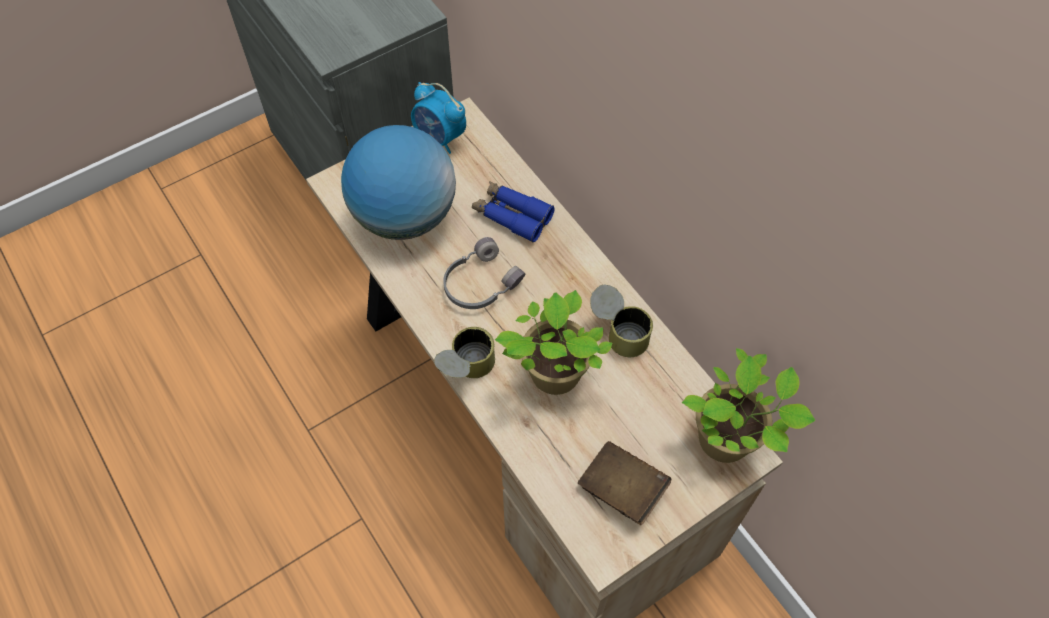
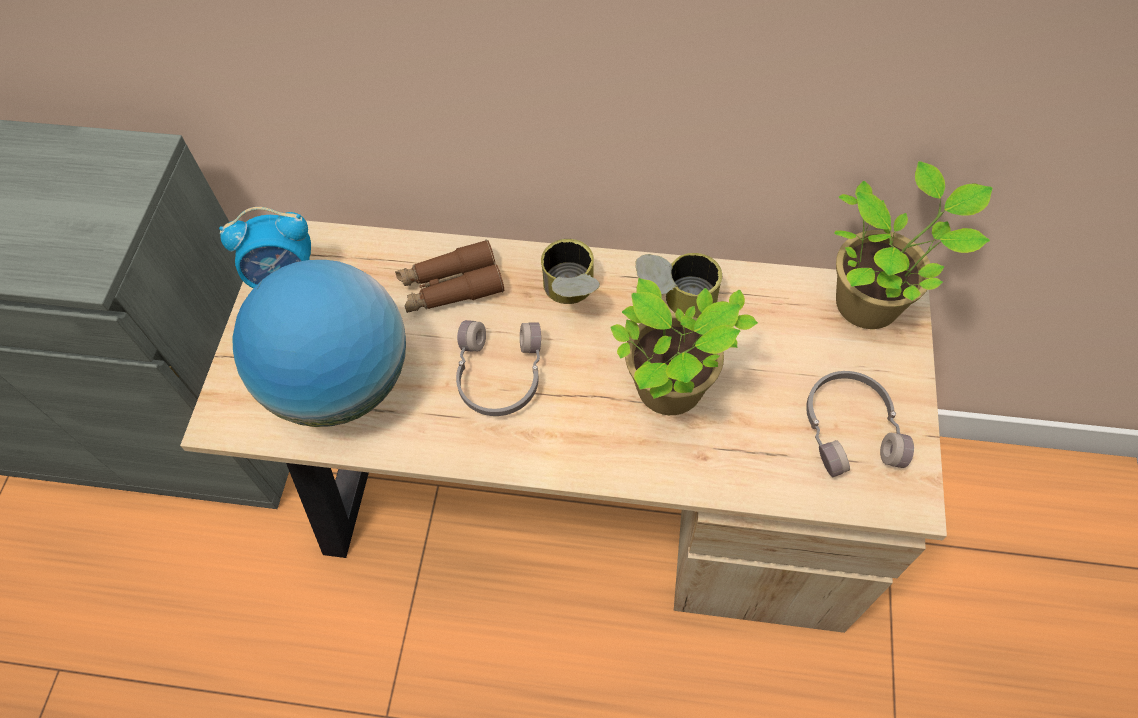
camera: 45 degrees left, 0 degrees up
can [434,327,495,378] -> can moved to [541,239,600,304]
blue binoculars [472,181,555,243] -> brown binoculars [395,240,504,313]
brown book [578,441,671,525] -> grey headphones [806,371,914,477]

